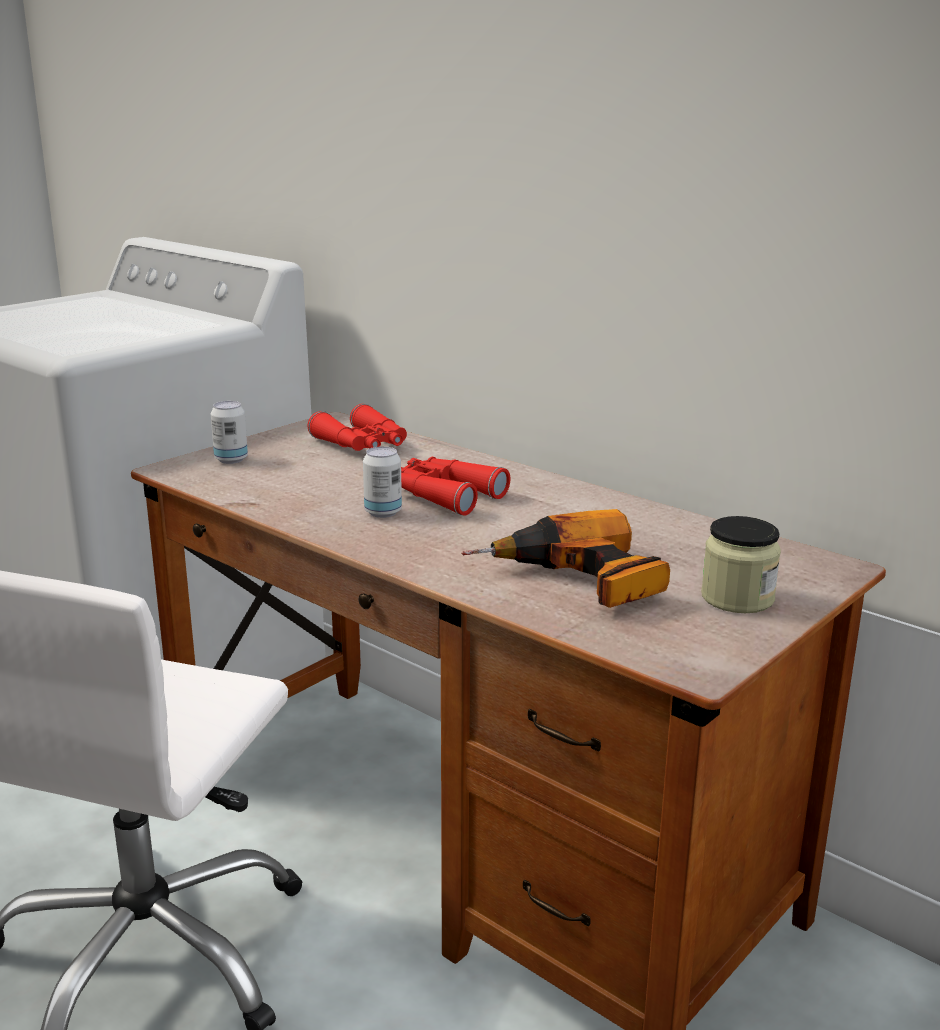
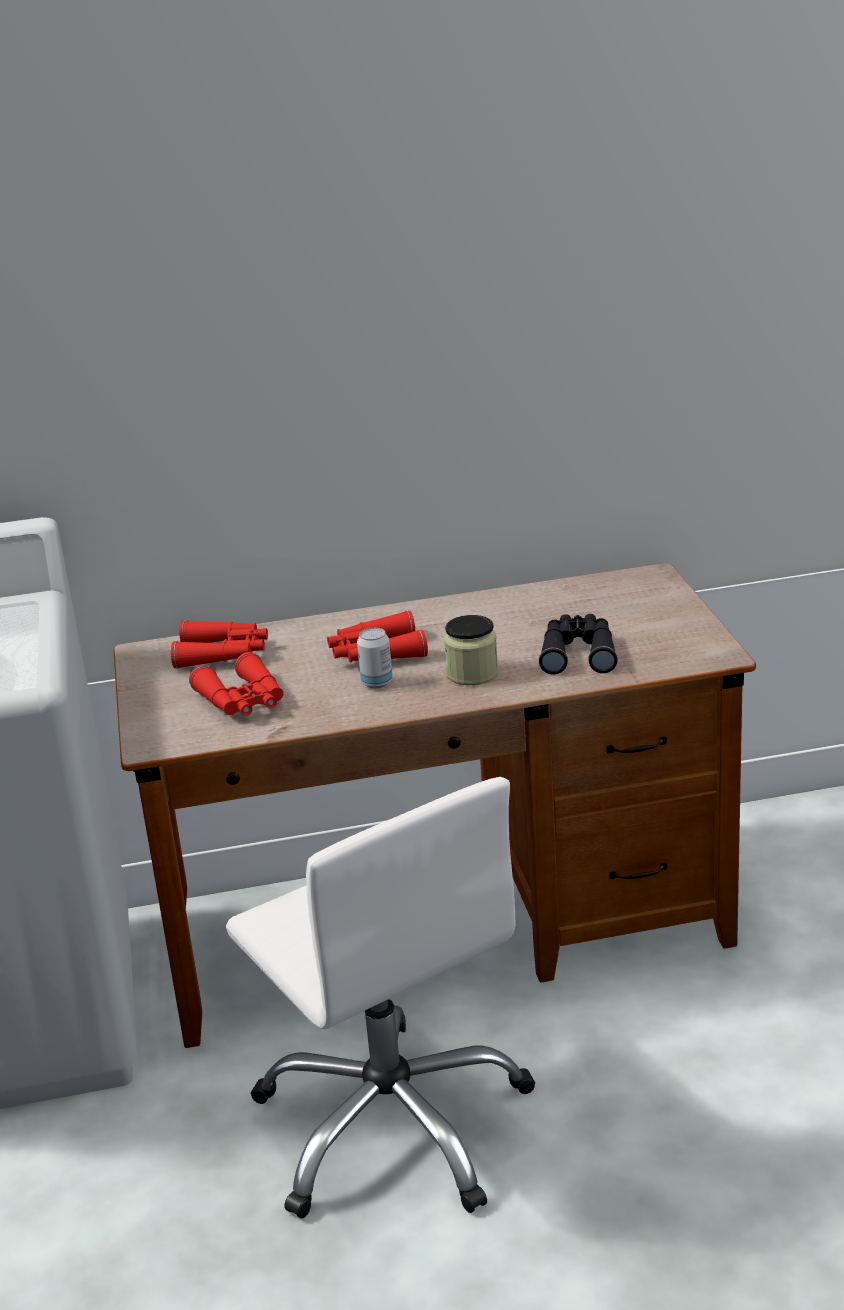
camera: 50 degrees left, 5 degrees up
can [211,401,248,464] -> none
power drill [461,509,670,608] -> black binoculars [539,614,618,675]
jar [701,516,781,613] -> jar moved to [444,615,498,685]
none -> red binoculars [189,652,283,716]

